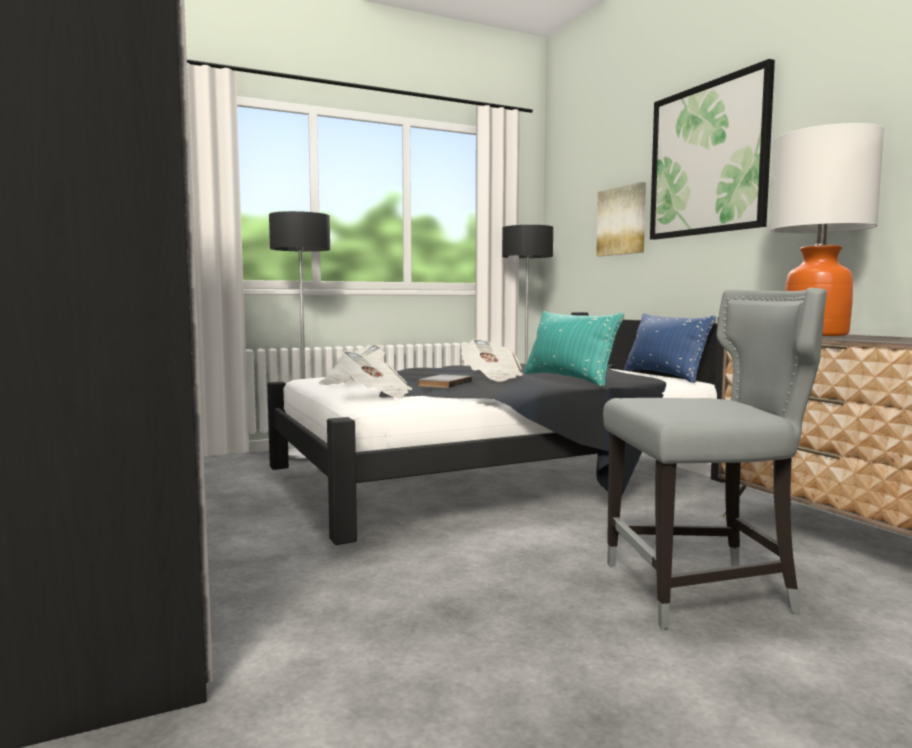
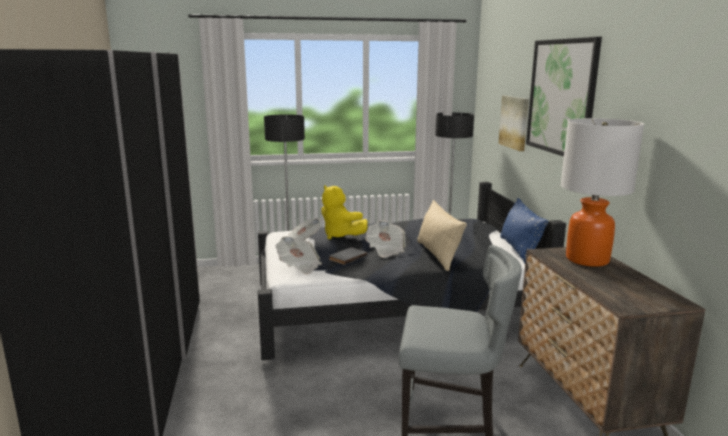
camera: 15 degrees right, 10 degrees up
turquoise pillow [524,311,624,387] -> beige pillow [417,200,467,271]
none -> yellow plush toy [321,185,368,239]

